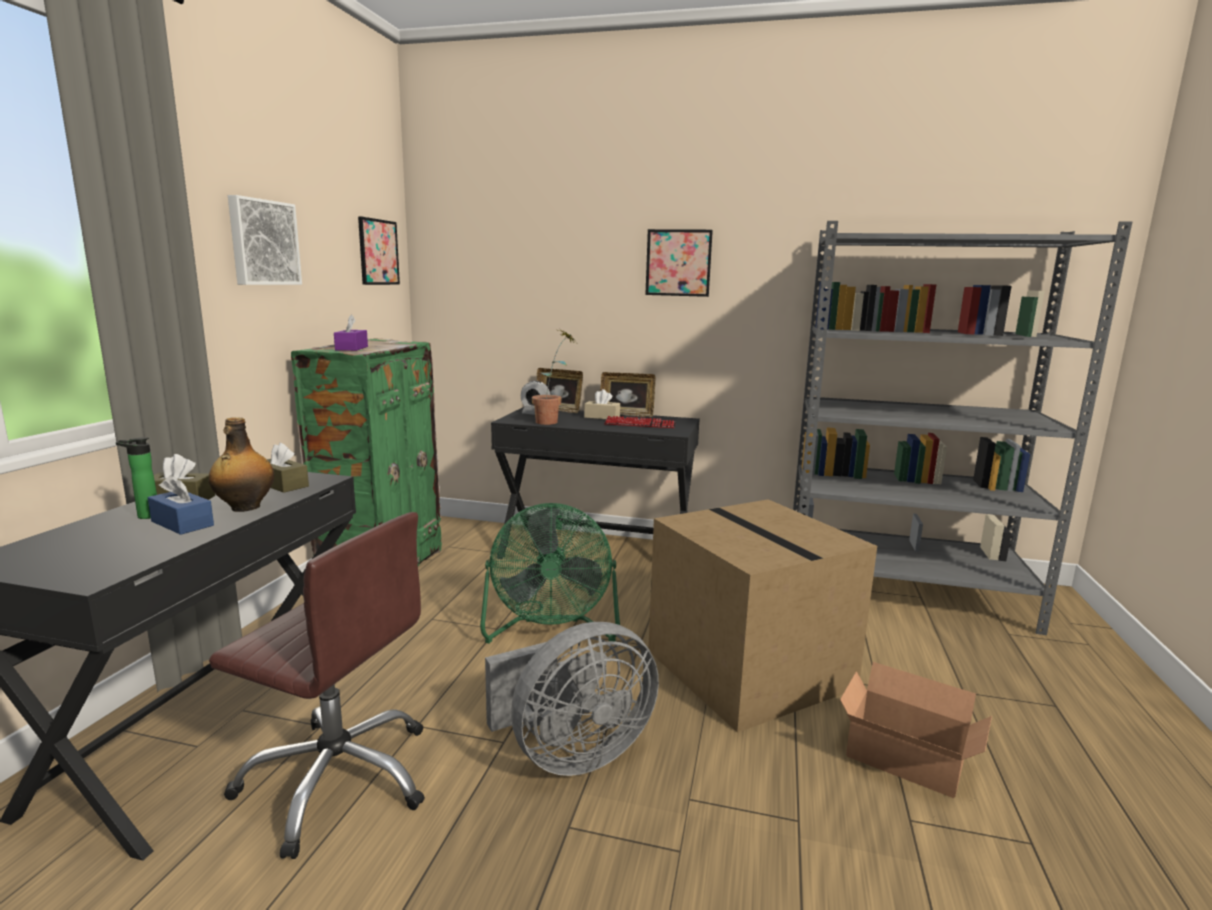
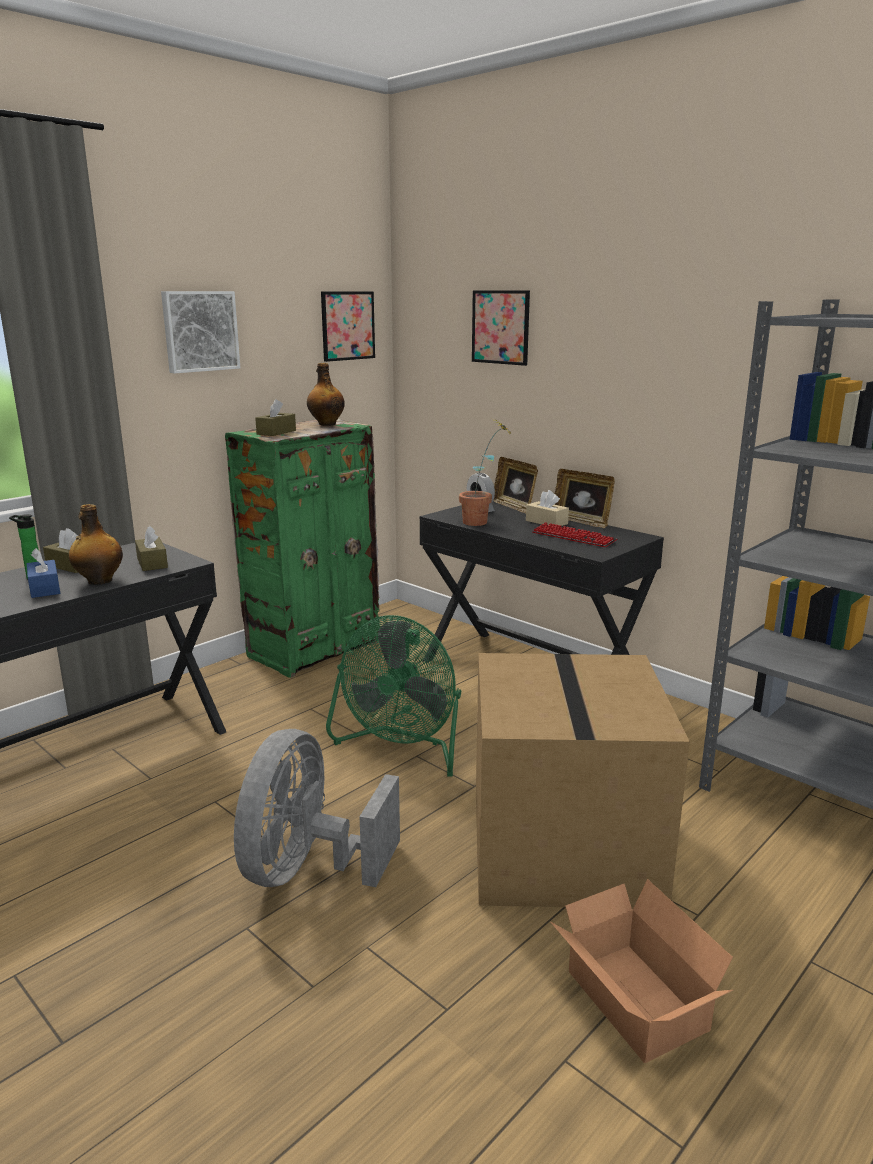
camera: 30 degrees right, 5 degrees up
brown office chair [209,512,425,859] -> none
purple tissue box [334,315,368,351] -> brown tissue box [255,399,296,436]
grey fan [485,622,659,776] -> grey fan turned 105 degrees clockwise [234,729,400,887]
picture [645,229,713,297] -> picture moved to [472,291,530,366]
none -> bottle [307,363,345,426]

